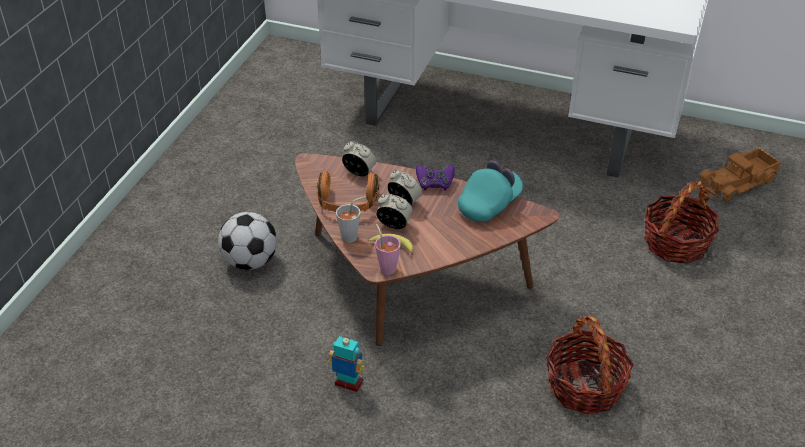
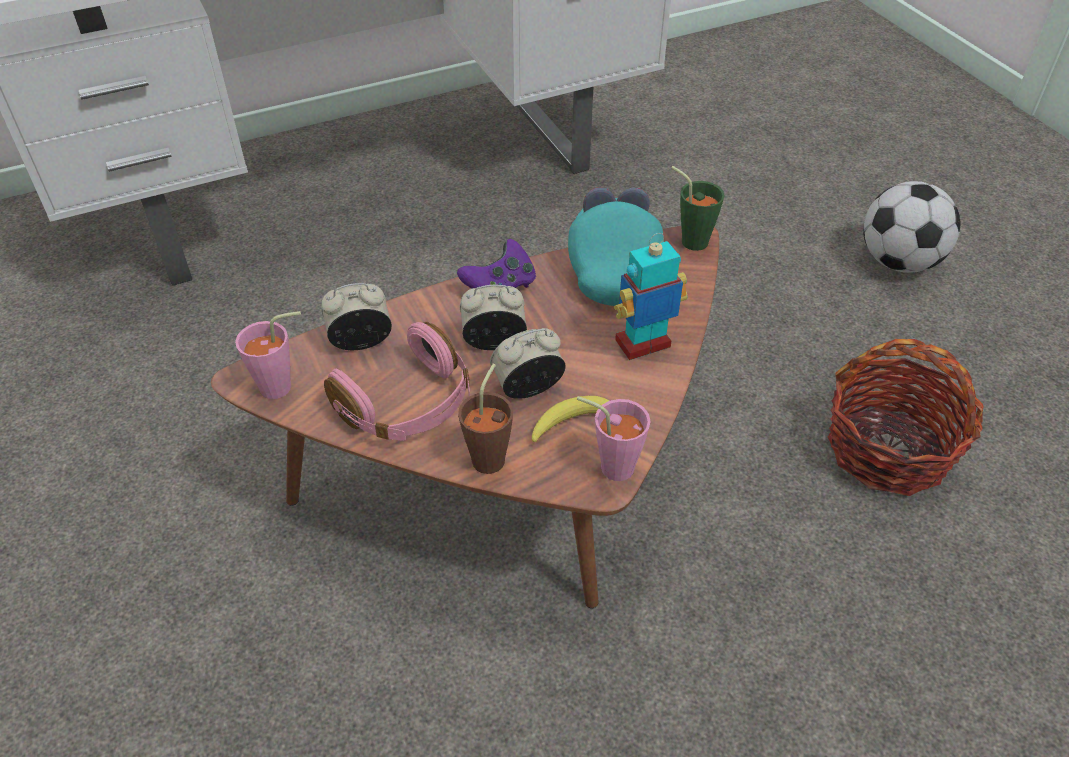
camera: 45 degrees left, 5 degrees up
football [218,212,277,270] -> football moved to [863,181,961,273]
orange headphones [317,171,379,212] -> pink headphones [324,322,470,441]
toy robot [328,335,365,392] -> toy robot moved to [614,233,687,360]
grey cup [336,196,365,243] -> brown cup [458,364,513,474]
basket [644,181,719,264] -> none
toy truck [699,148,781,201] -> none
none -> pink cup [235,311,301,399]
none -> green cup [671,166,725,251]

